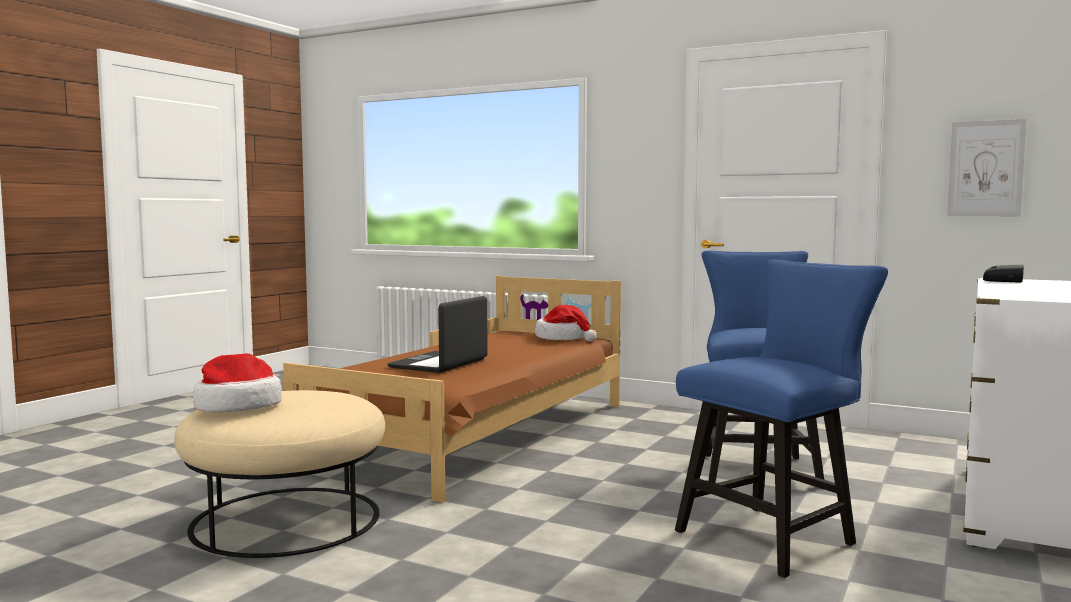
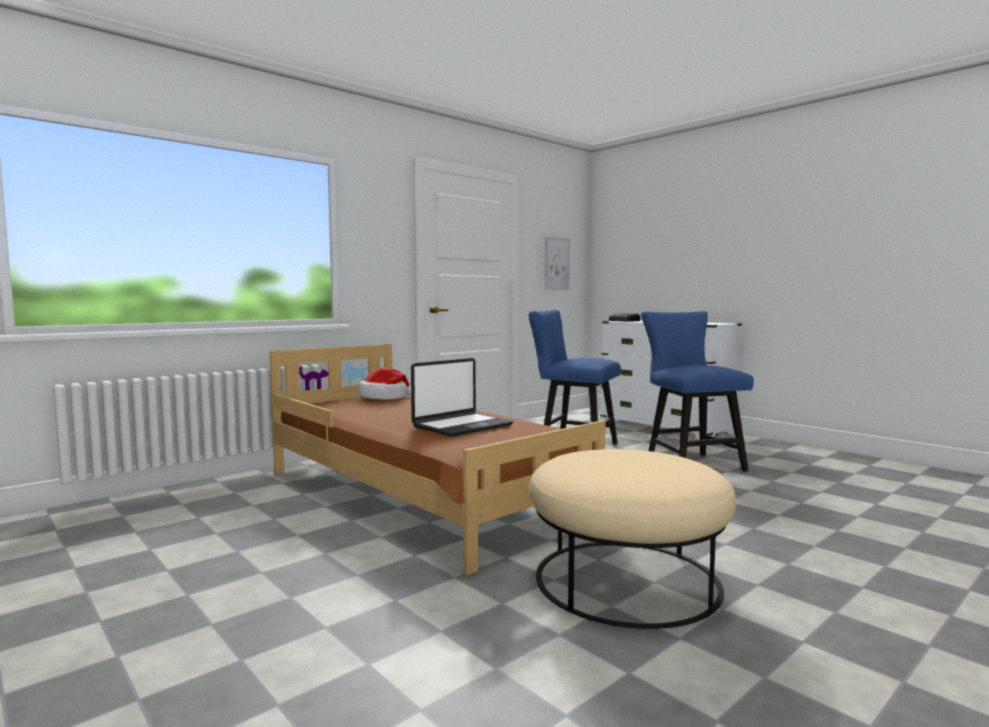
camera: 70 degrees left, 0 degrees up
hat [193,353,282,412] -> none
laptop [388,296,488,373] -> laptop turned 90 degrees counterclockwise [411,358,513,437]

